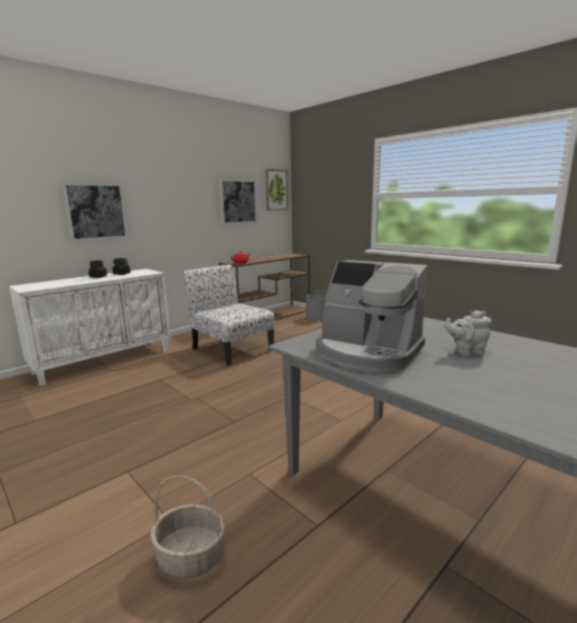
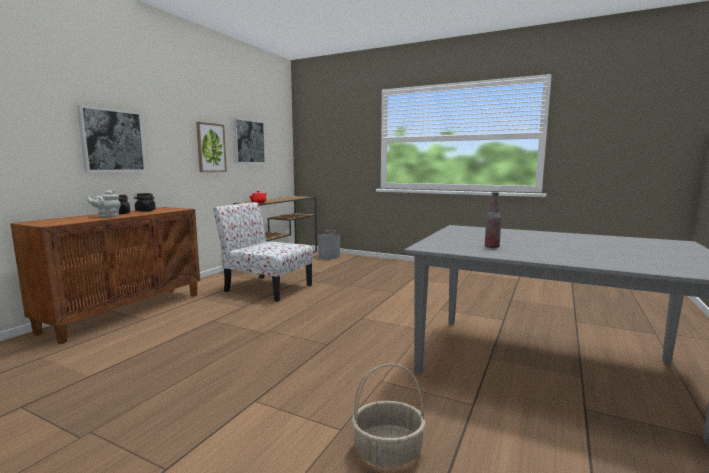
camera: 20 degrees left, 5 degrees down
white cabinet [9,269,171,386] -> brown cabinet [10,207,200,344]
picture [265,169,288,210] -> picture moved to [196,122,227,172]
coffee machine [316,260,427,373] -> bottle [485,192,501,248]
grey teapot [445,310,491,356] -> grey teapot moved to [87,190,121,217]

